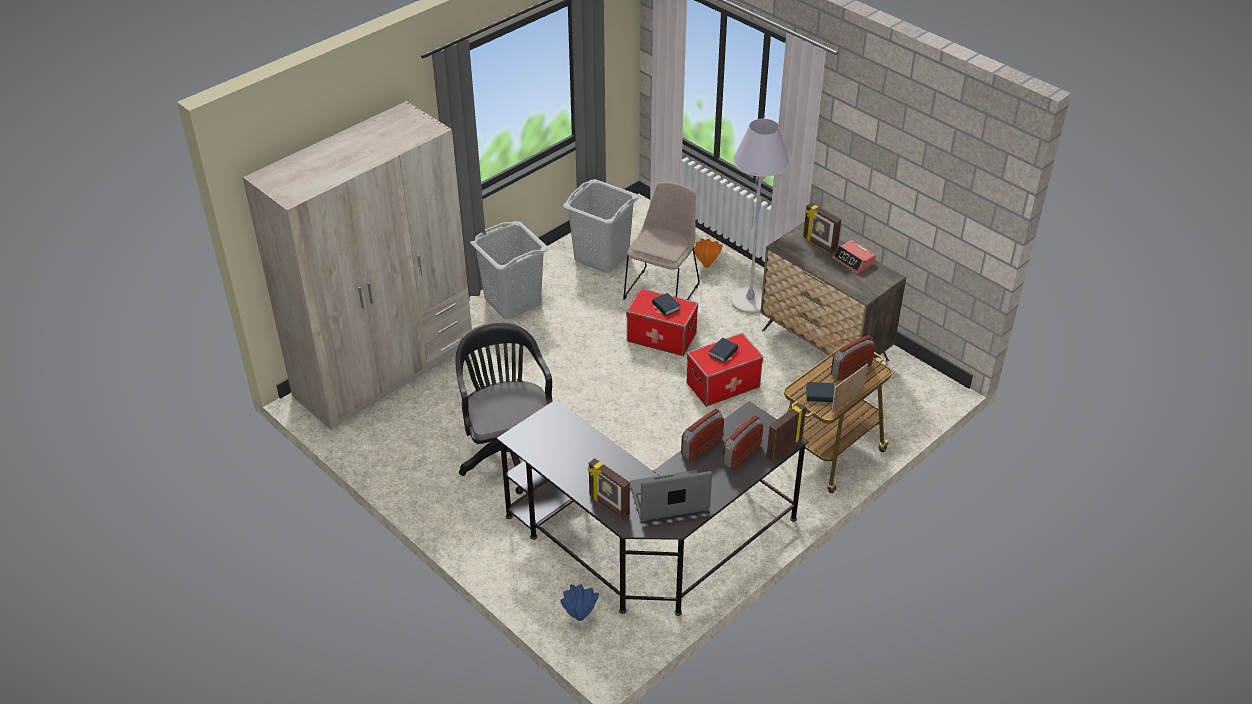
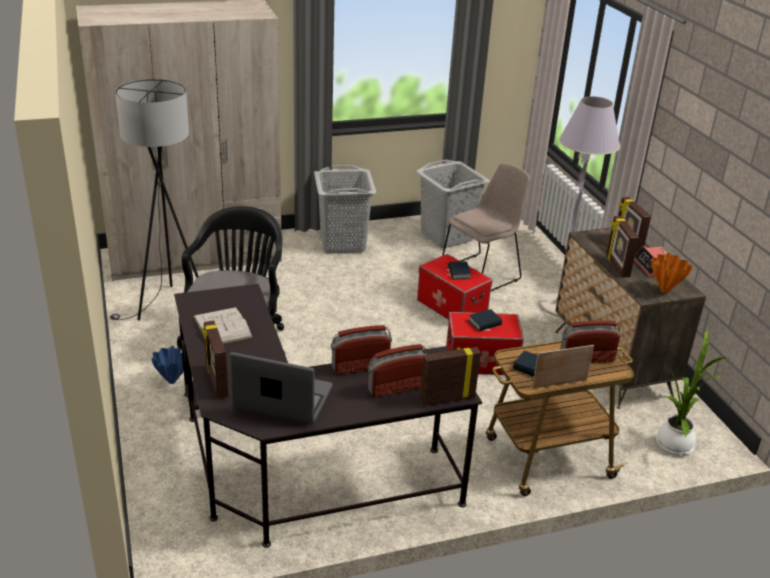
camera: 25 degrees right, 10 degrees down
blue vase [560,584,599,621] -> blue vase moved to [152,346,184,384]
orange vase [694,238,723,268] -> orange vase moved to [652,253,693,293]
none -> grey floor lamp [110,79,199,320]
none -> white book [193,307,253,344]
none -> picture frame [606,216,639,278]
none -> potted plant [656,329,726,455]

